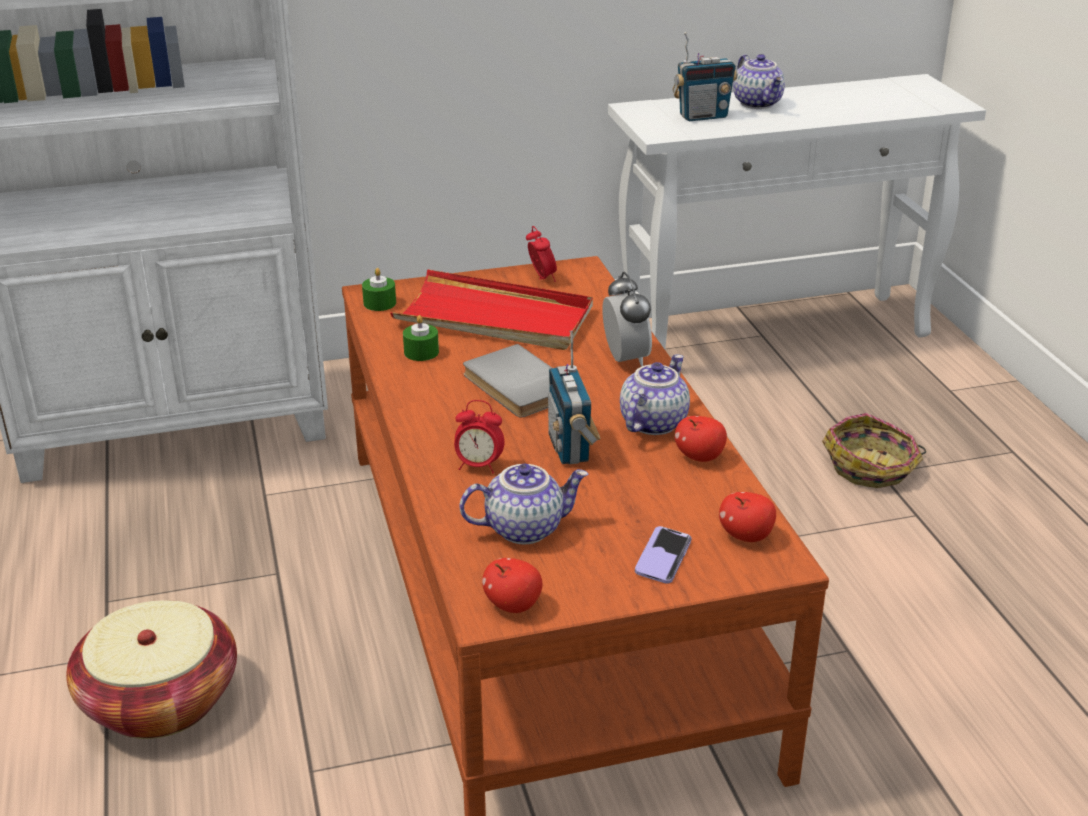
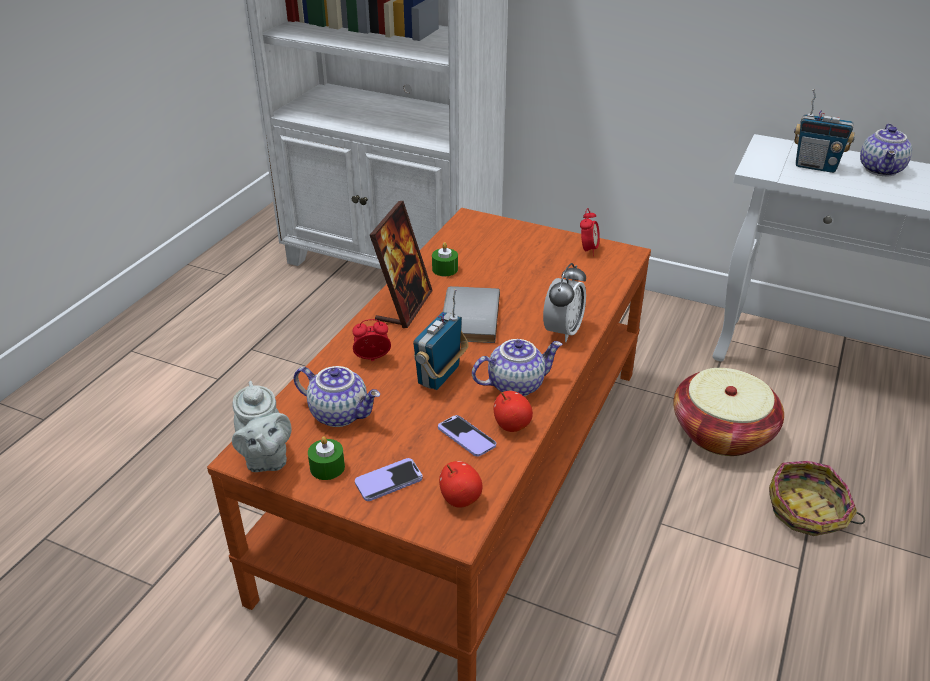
camera: 40 degrees right, 5 degrees up
basket [66,600,237,739] -> basket moved to [673,368,784,456]
green candle [362,268,396,311] -> green candle moved to [308,436,345,480]
red tray [390,269,593,350] -> none
alarm clock [454,400,505,473] -> alarm clock turned 120 degrees clockwise [352,319,391,361]
apple [482,558,542,613] -> grey teapot [232,381,292,472]
none -> picture frame [370,201,433,328]
none -> phone [438,415,496,457]

